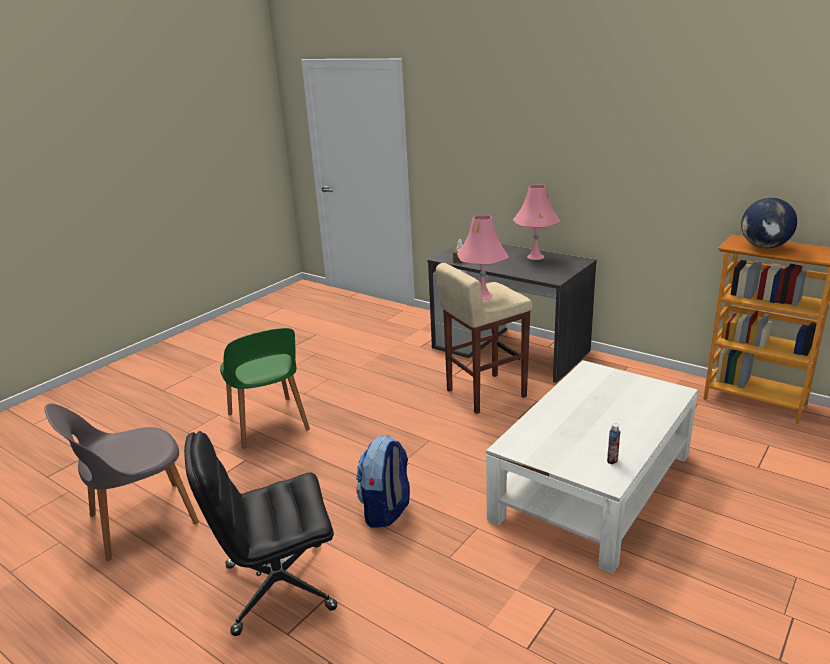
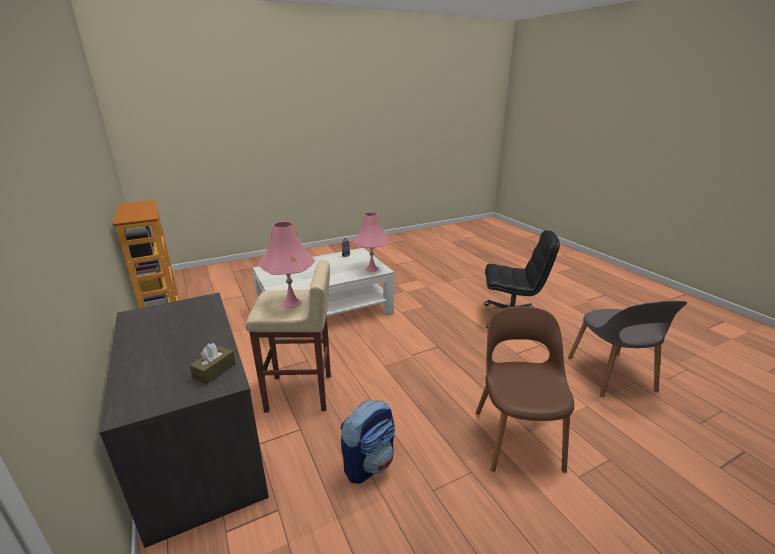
camera: 155 degrees left, 0 degrees up
grey chair [44,403,199,561] -> grey chair turned 90 degrees clockwise [568,301,687,397]
green chair [220,328,310,449] -> brown chair [476,306,574,473]
backpack [356,435,410,528] -> backpack moved to [341,400,395,484]
pink table lamp [513,185,561,260] -> pink table lamp moved to [353,212,390,272]
globe [741,198,797,248] -> none

